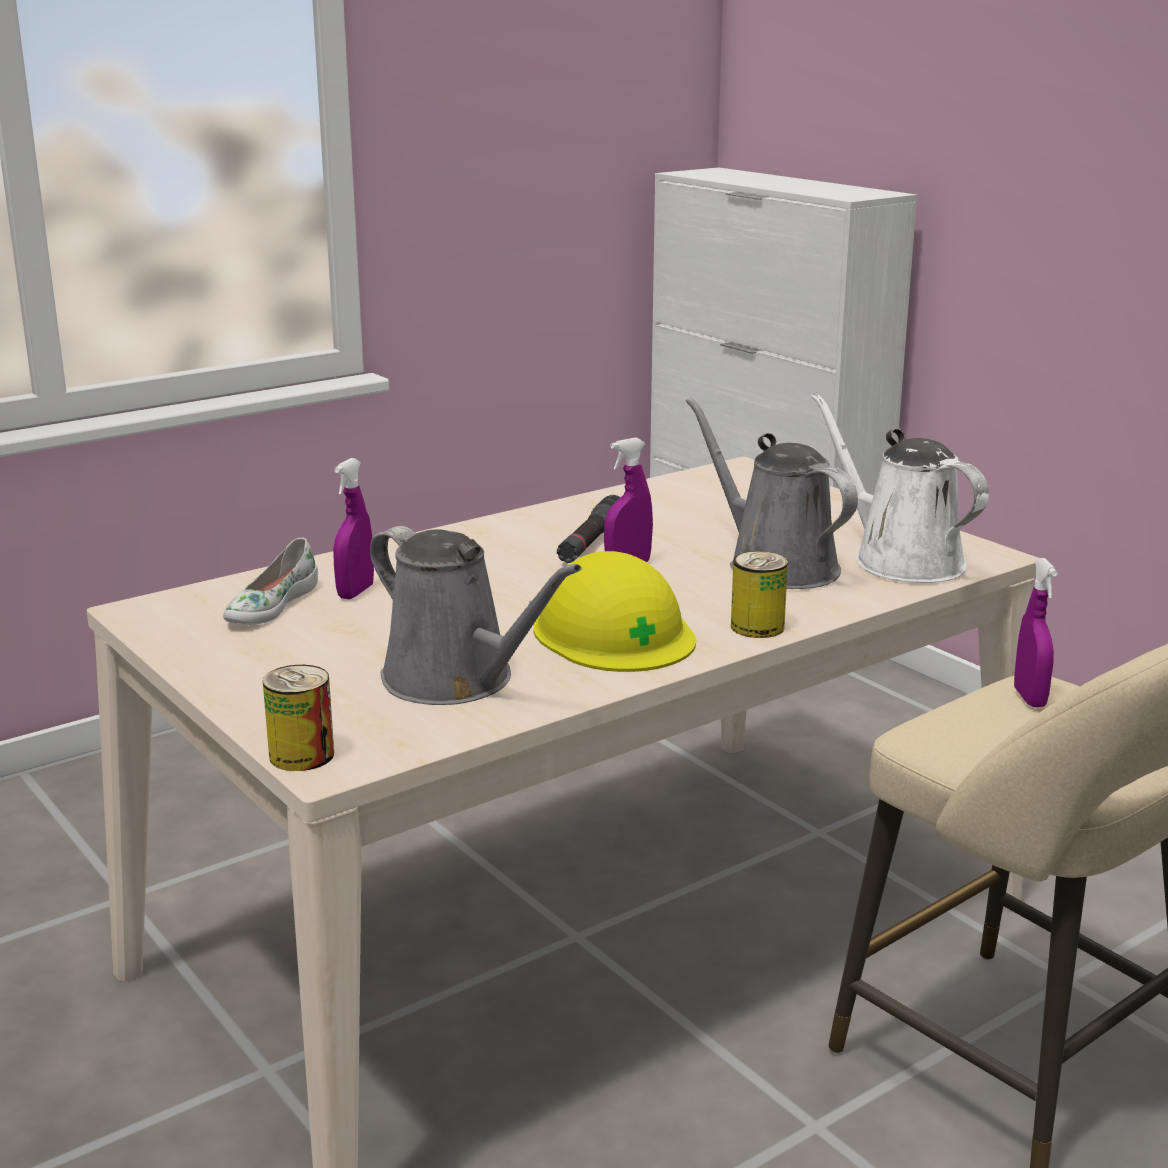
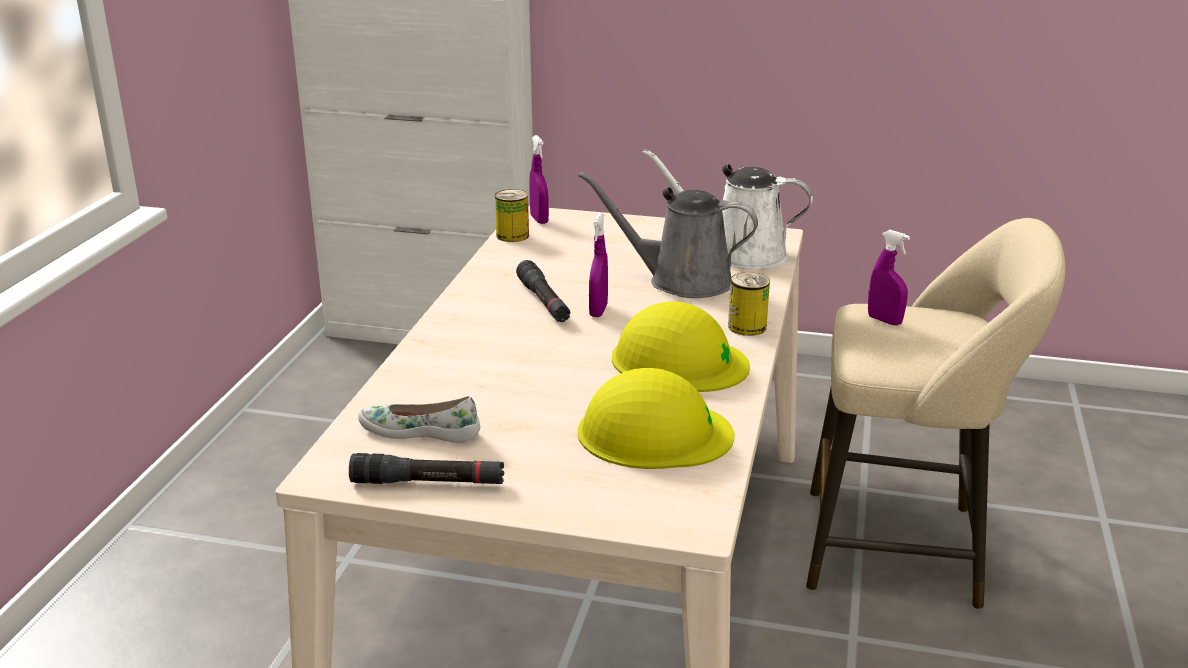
camera: 40 degrees left, 5 degrees up
white shoe [223,538,318,625] -> white shoe turned 120 degrees clockwise [358,396,480,443]
can [263,665,334,771] -> can moved to [495,189,529,242]
purple spray bottle [333,458,374,599] -> purple spray bottle moved to [529,135,549,224]
grey watering can [370,526,582,705] -> yellow hard hat [578,368,735,469]
none -> black flashlight [349,453,504,484]

